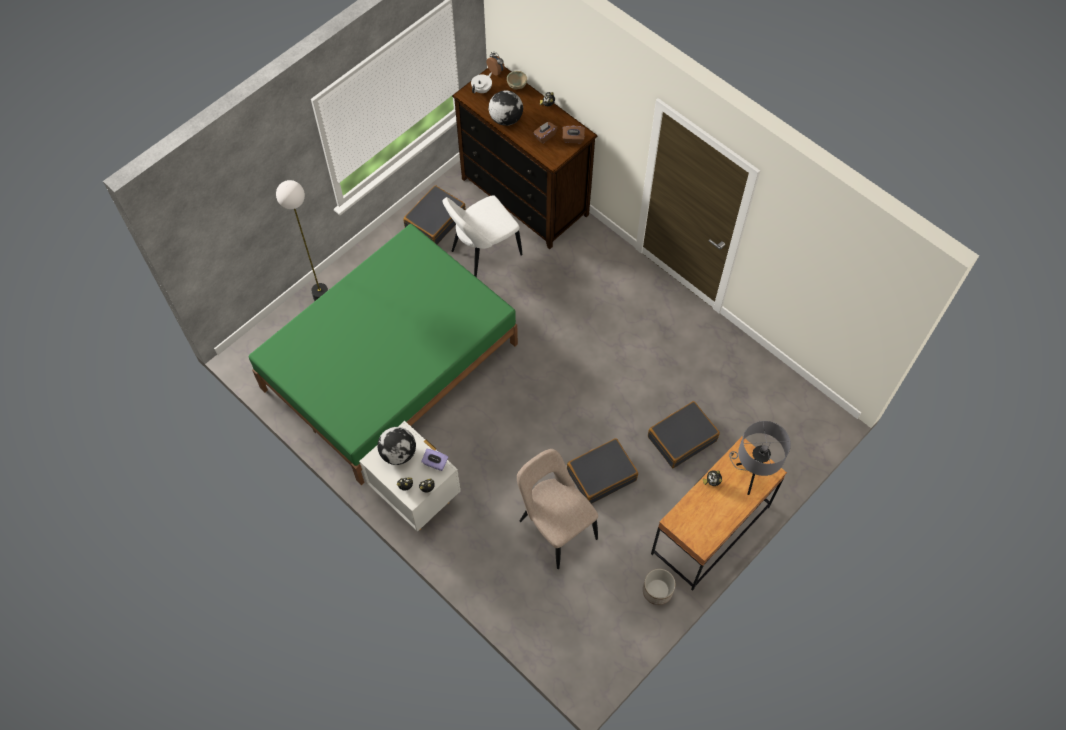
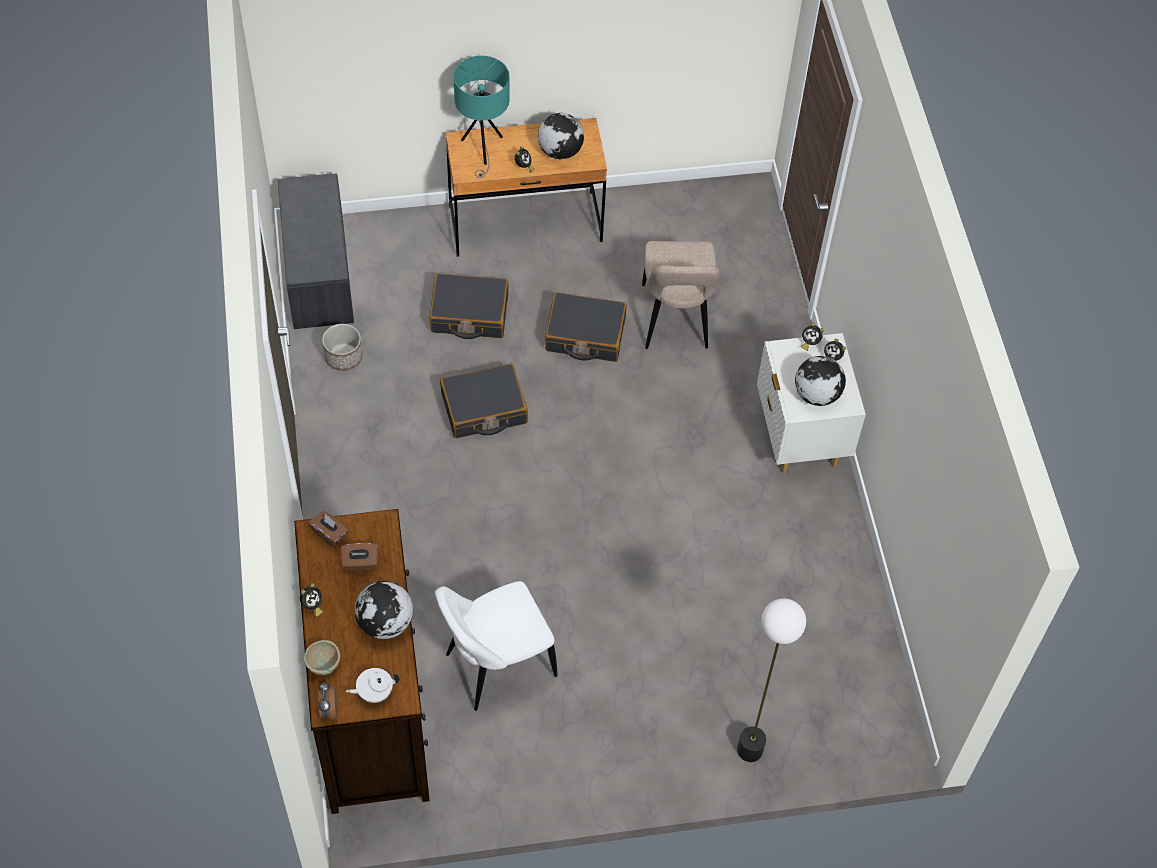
camera: 145 degrees left, 5 degrees down
green bed [249,224,518,485] -> none
black suitcase [404,185,466,244] -> black suitcase moved to [440,363,528,438]
purple tissue box [421,449,448,471] -> none
white chair [442,195,522,278] -> white chair turned 150 degrees clockwise [435,581,558,711]
planter [643,569,676,605] -> planter moved to [322,324,363,371]
grey table lamp [729,421,791,495] -> turquoise table lamp [454,56,510,178]
none -> grey bench [278,174,354,329]
none -> globe [538,113,584,159]

